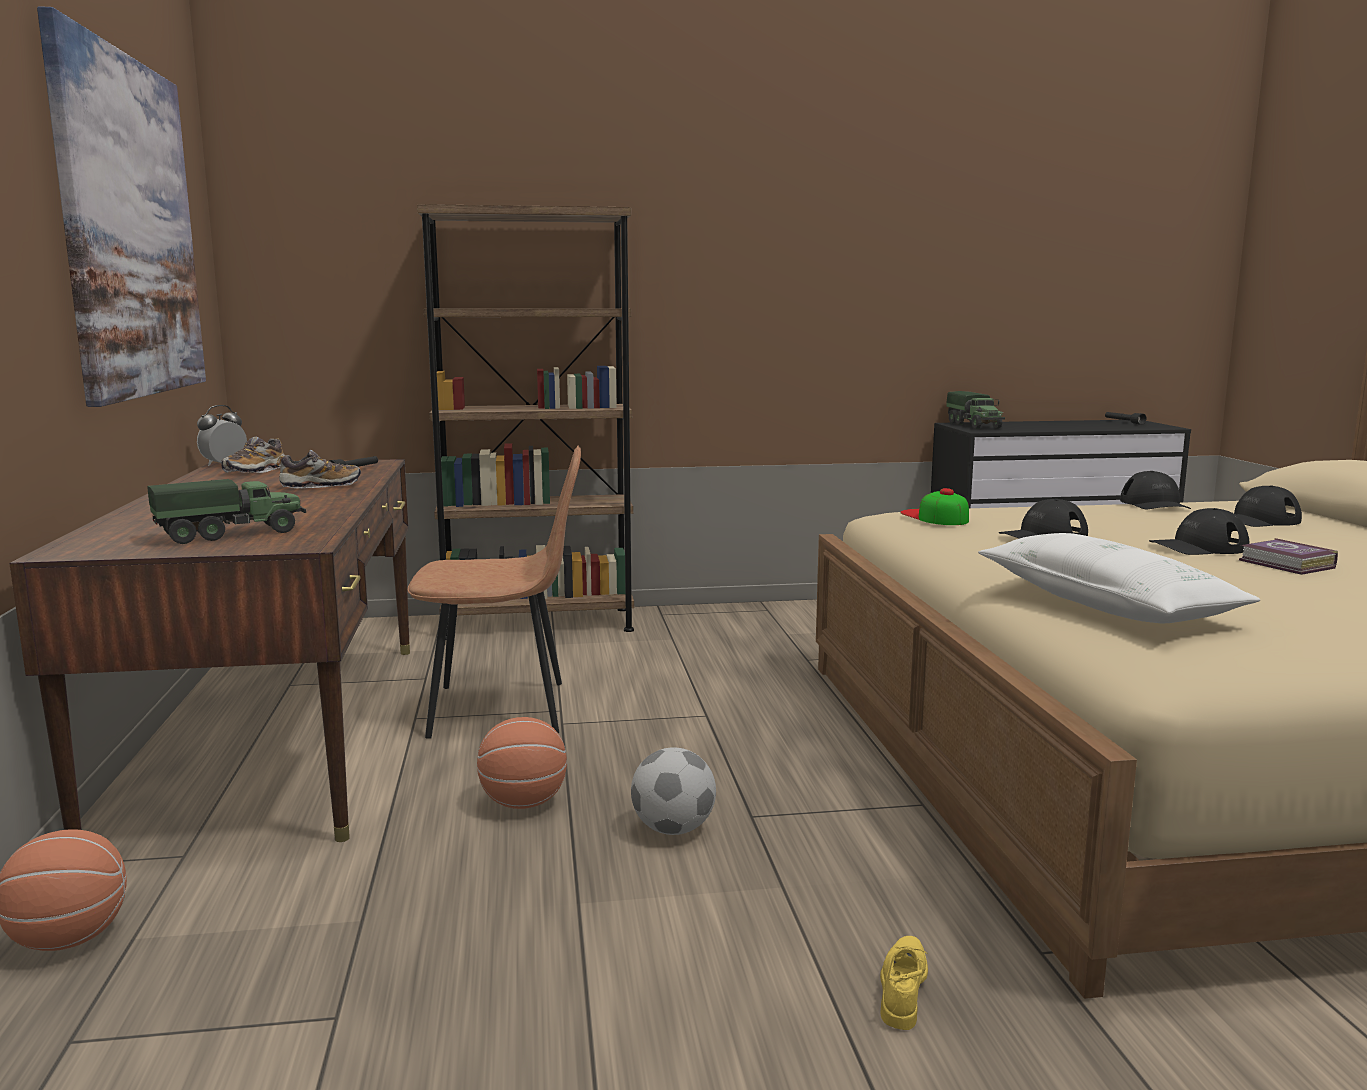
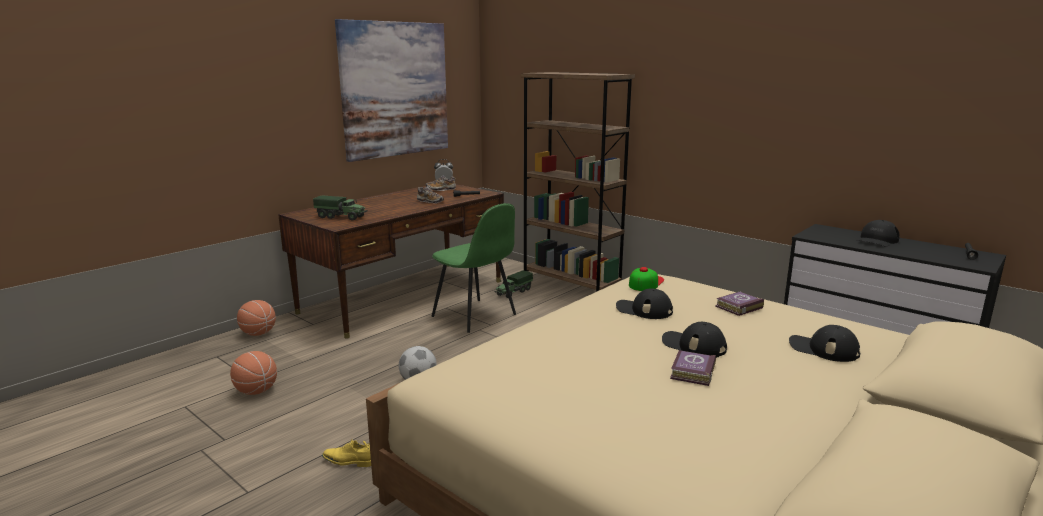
camera: 50 degrees right, 5 degrees up
brown chair [407,445,581,739] -> green chair [432,203,516,333]
basketball [477,717,567,809] -> basketball moved to [230,351,277,395]
yellow shoe [880,936,928,1030] -> yellow shoe turned 150 degrees counterclockwise [322,439,371,467]
toy truck [946,391,1005,429] -> toy truck moved to [494,270,533,298]
white pillow [978,533,1260,623] -> none
black cap [1120,471,1191,509] -> black cap moved to [856,220,900,246]
none -> book [715,292,764,316]

